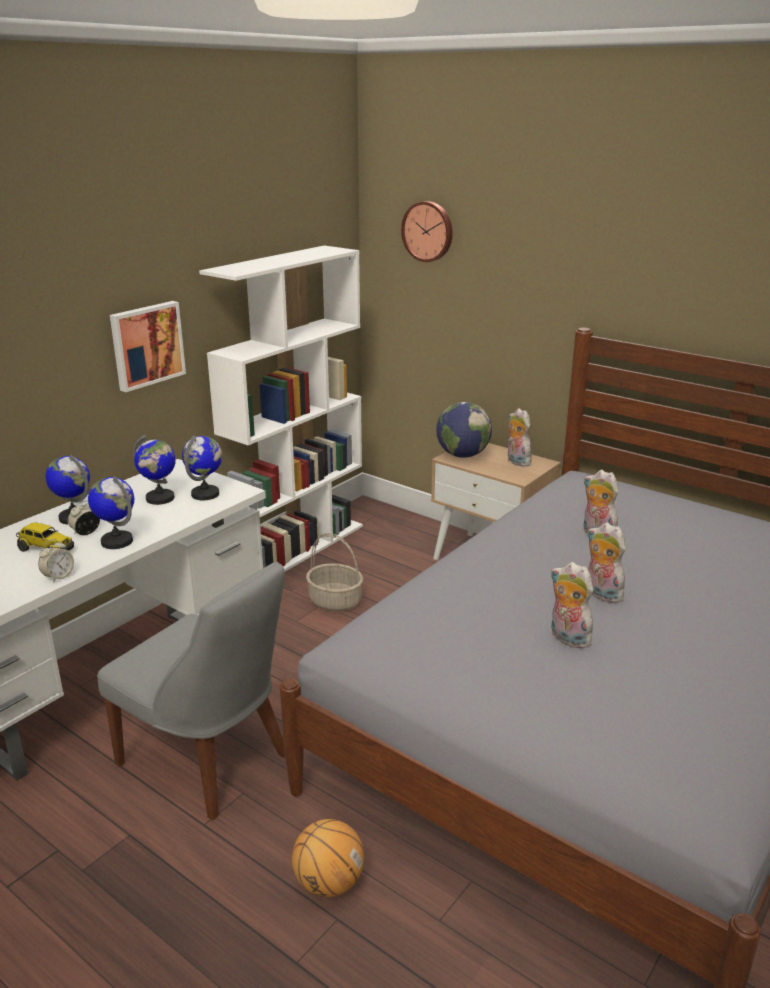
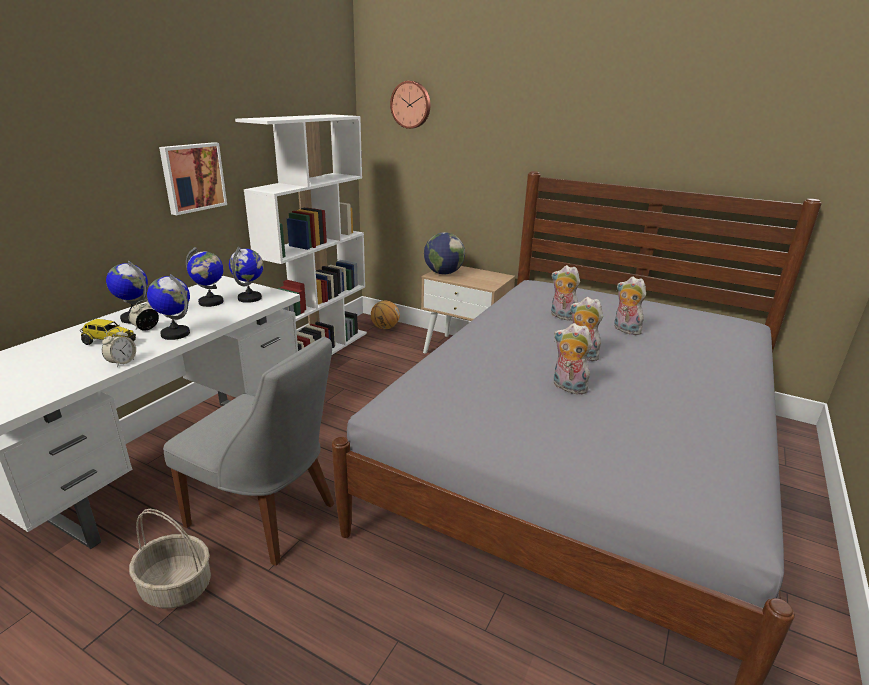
camera: 10 degrees left, 0 degrees up
basketball [292,819,364,897] -> basketball moved to [371,300,400,329]
basket [306,533,363,612] -> basket moved to [129,509,211,608]
plush toy [508,408,532,467] -> plush toy moved to [614,276,646,335]

